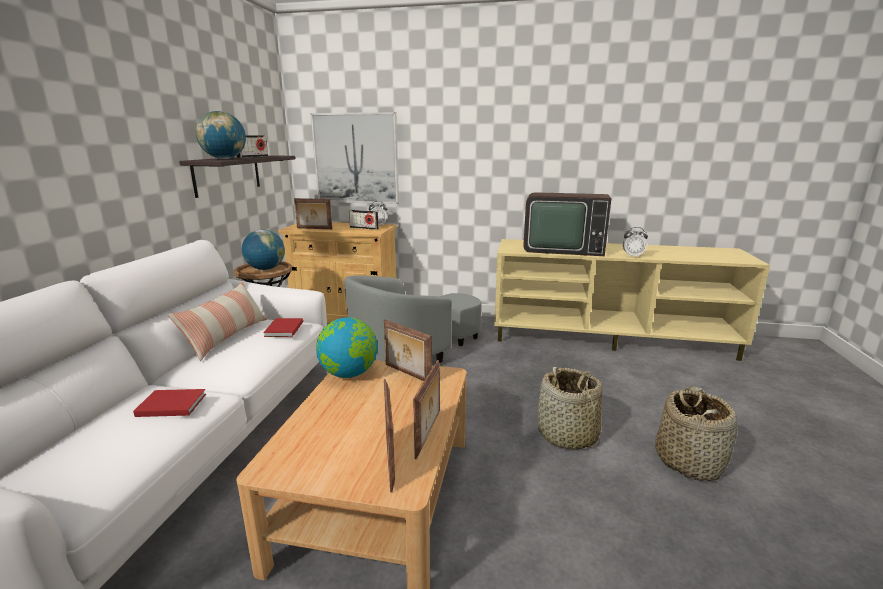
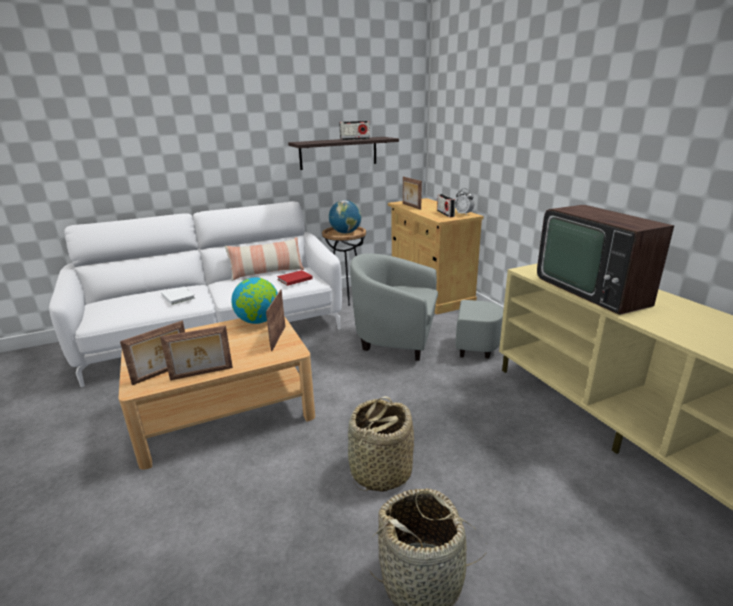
camera: 55 degrees right, 5 degrees up
red book [133,389,206,417] -> white book [161,287,195,305]
globe [196,111,246,159] -> none
picture [310,112,399,204] -> none
alarm clock [623,227,648,257] -> none

